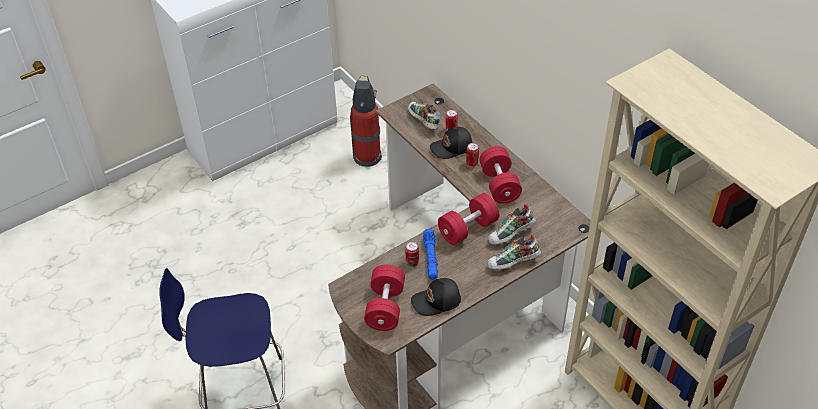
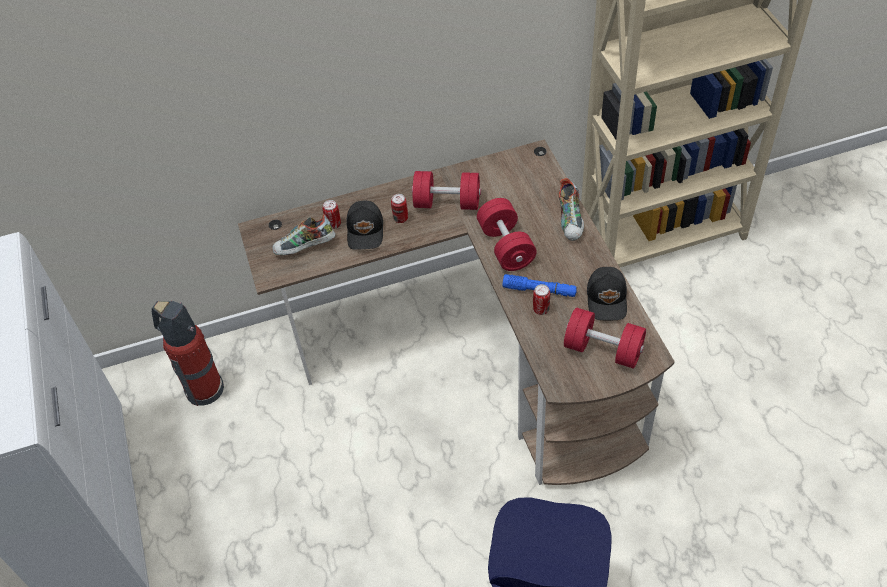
camera: 70 degrees left, 5 degrees up
shoe [488,204,536,245] -> none

